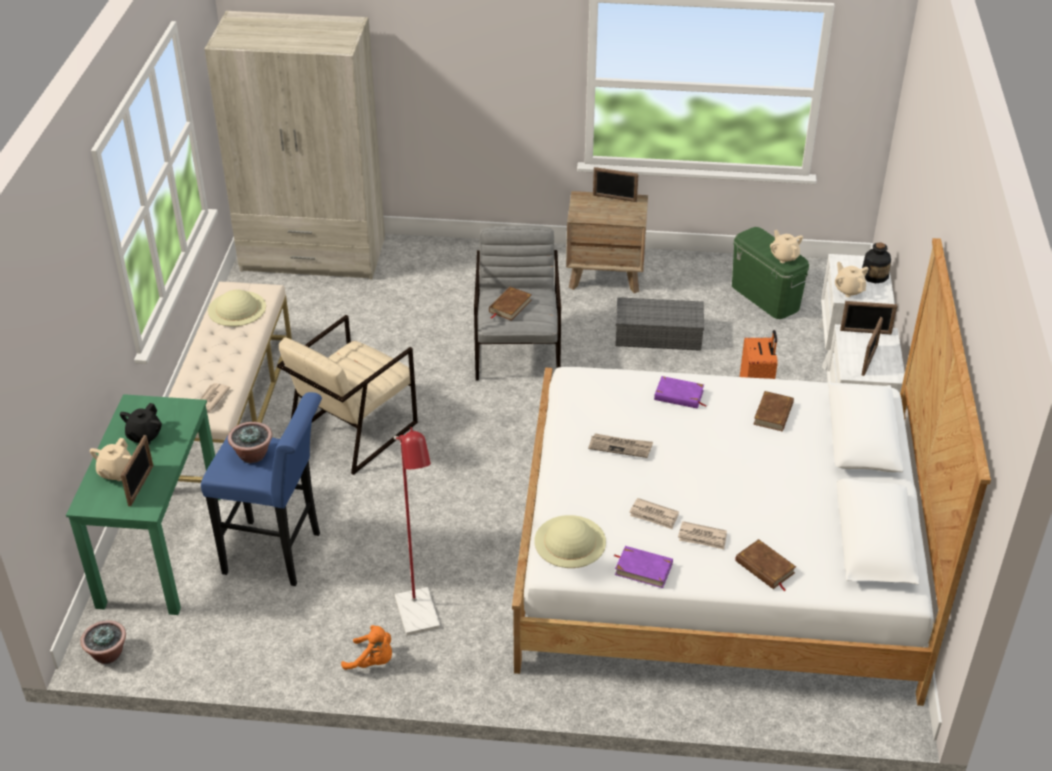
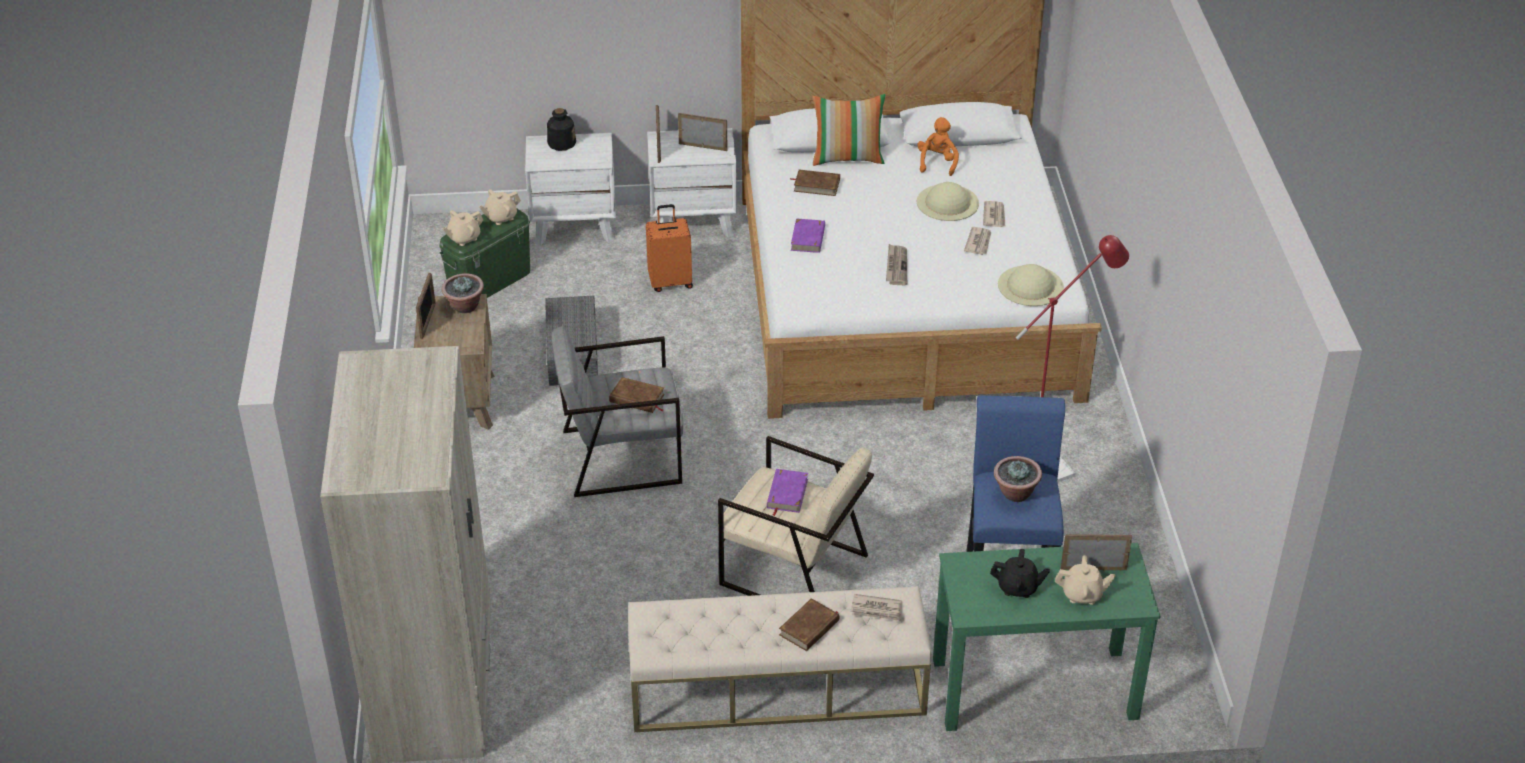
camera: 100 degrees left, 0 degrees up
potted plant [81,620,126,664] -> potted plant moved to [442,273,484,313]
beige hat [208,289,266,327] -> beige hat moved to [917,182,979,221]
orange plush toy [341,625,392,670] -> orange plush toy moved to [918,117,959,176]
purple book [614,546,673,588] -> purple book moved to [767,469,808,516]
brown book [735,539,796,591] -> brown book moved to [779,598,839,651]
beige teapot [835,262,868,297] -> beige teapot moved to [442,210,484,246]
none -> pillow [812,94,886,166]

